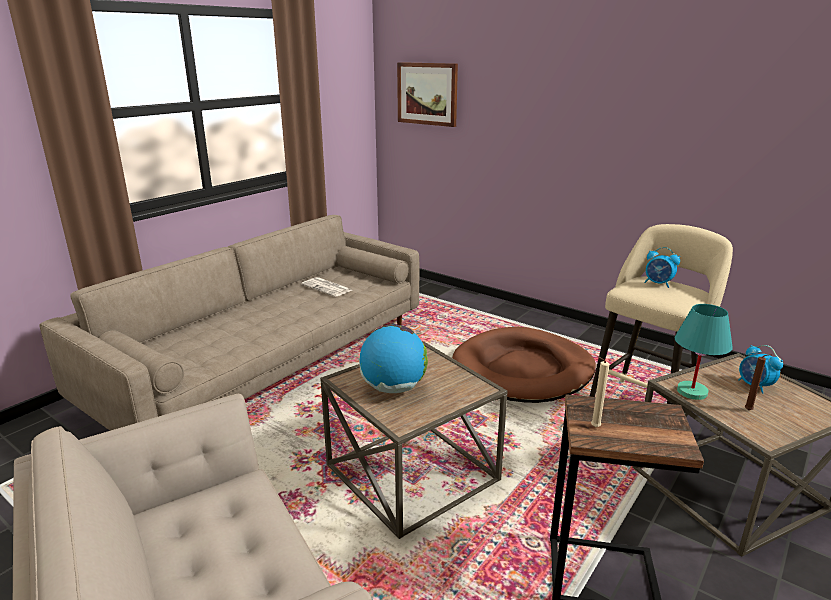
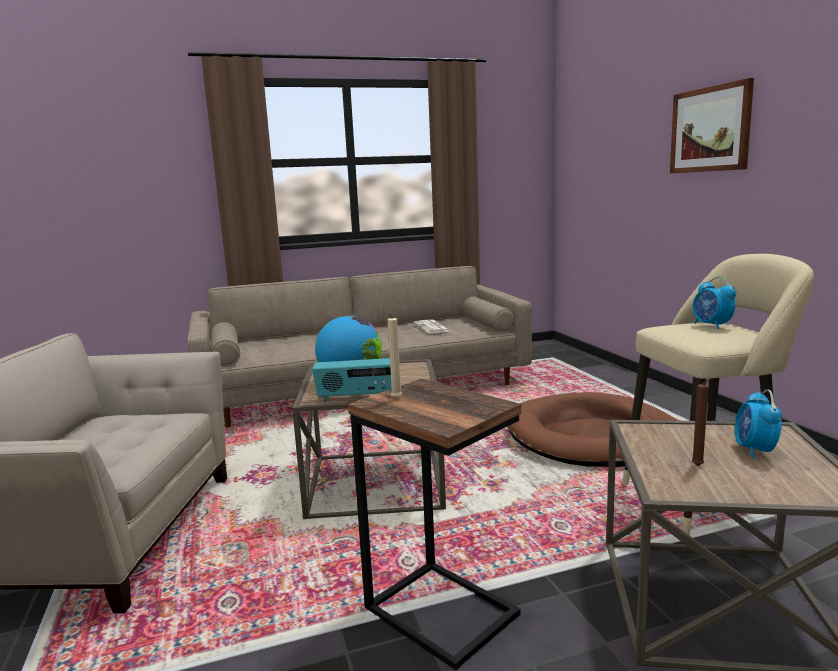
camera: 35 degrees right, 10 degrees down
picture [397,62,458,127] -> picture moved to [670,78,754,173]
turquoise table lamp [675,304,733,400] -> none
none -> radio [312,358,392,401]

